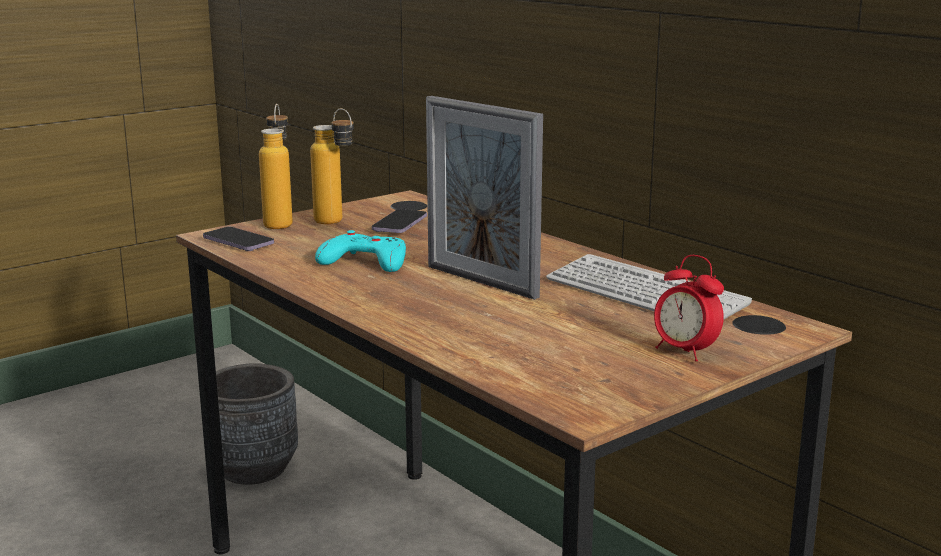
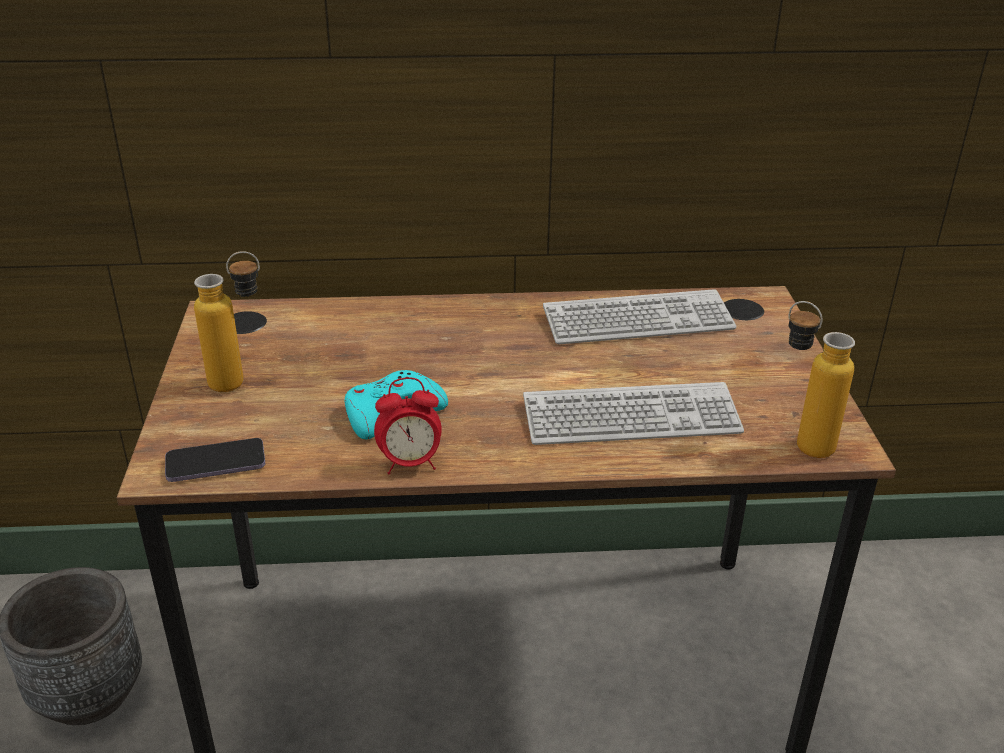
camera: 55 degrees left, 15 degrees up
bottle [259,104,293,229] -> bottle moved to [788,301,855,458]
phone [372,209,427,233] -> none
picture frame [426,96,543,300] -> none
alarm clock [654,255,724,361] -> alarm clock moved to [374,377,442,474]
none -> keyboard [523,382,744,445]

